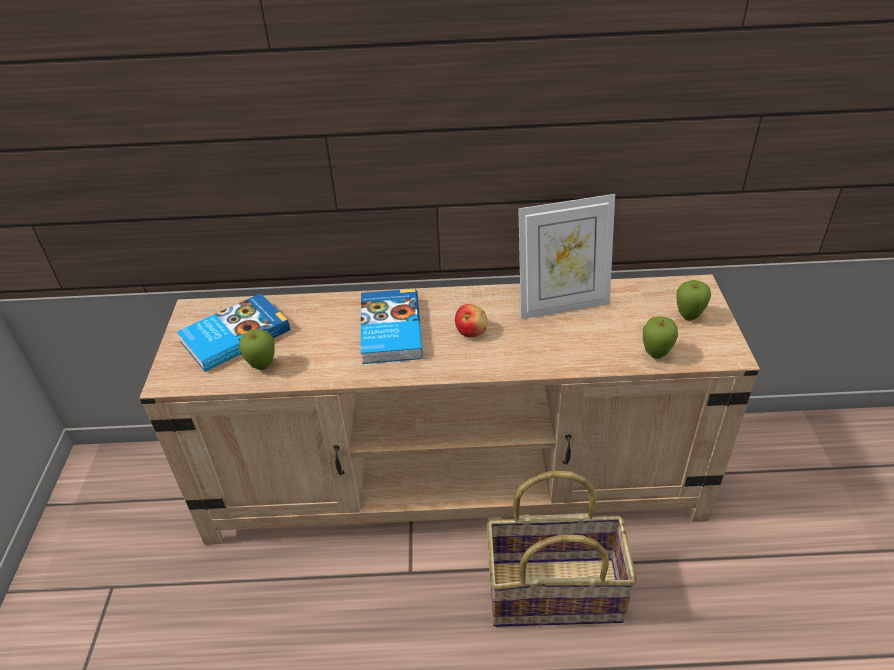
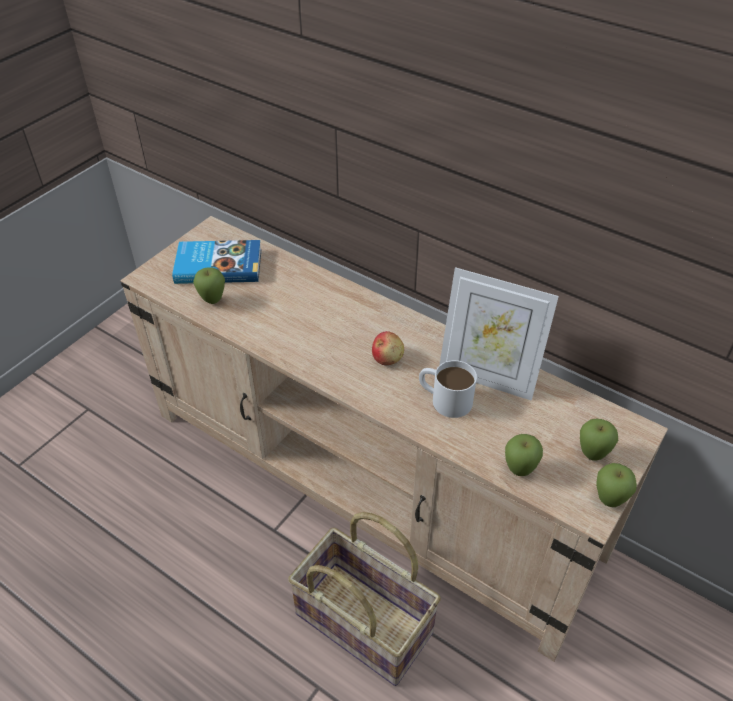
camera: 35 degrees right, 5 degrees up
book [361,289,423,364] -> none
none -> white mug [419,360,477,418]
none -> apple [596,463,637,507]

